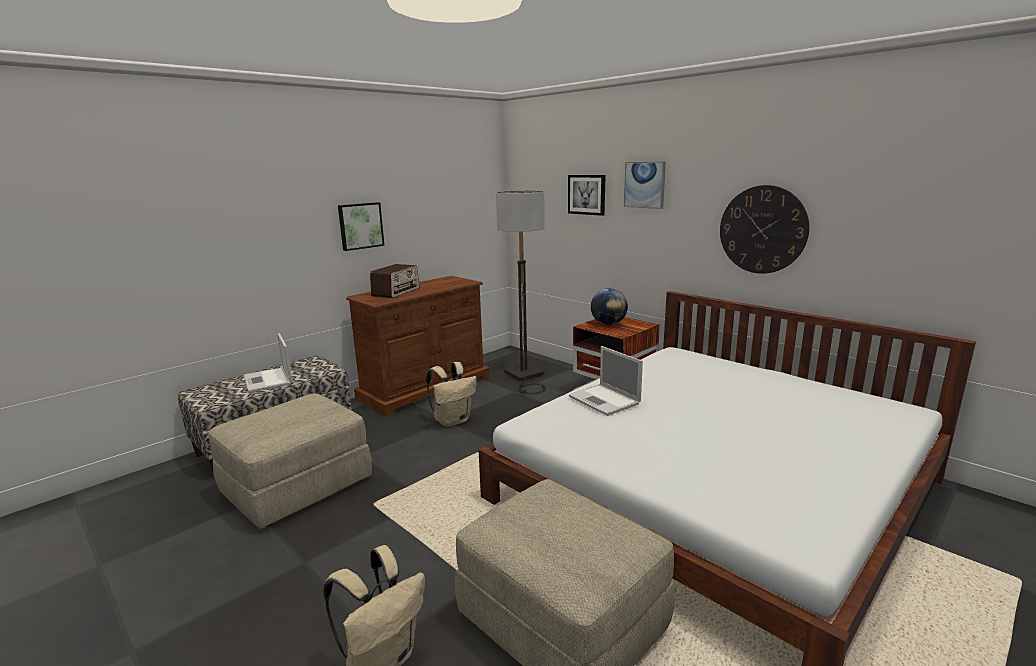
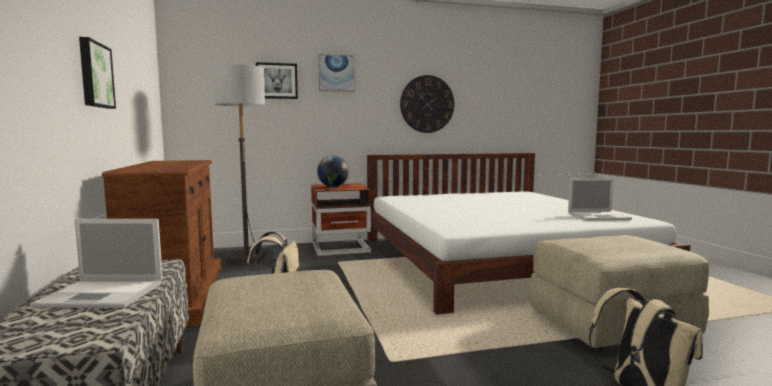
camera: 60 degrees left, 10 degrees down
radio [370,264,420,298] -> none
laptop [569,346,643,416] -> laptop moved to [568,178,632,221]

